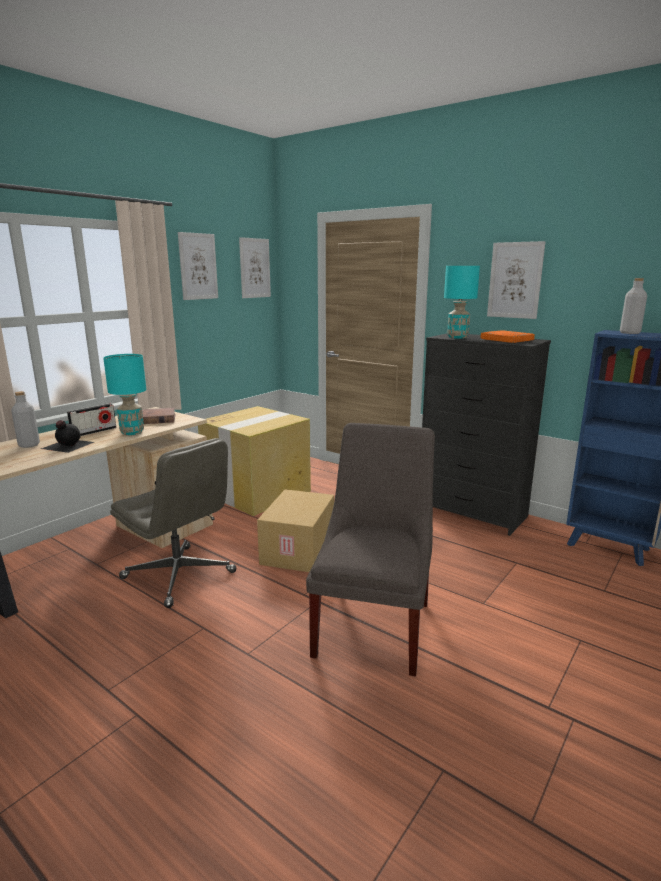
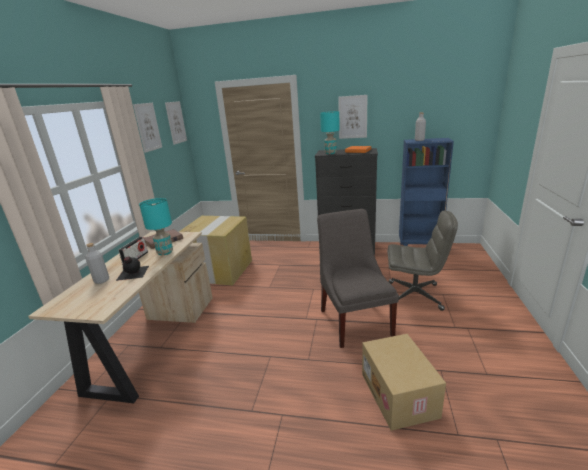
camera: 25 degrees left, 5 degrees up
grey office chair [110,438,236,608] -> grey office chair moved to [387,211,458,311]
cardboard box [257,489,334,572] -> cardboard box moved to [362,334,446,431]

